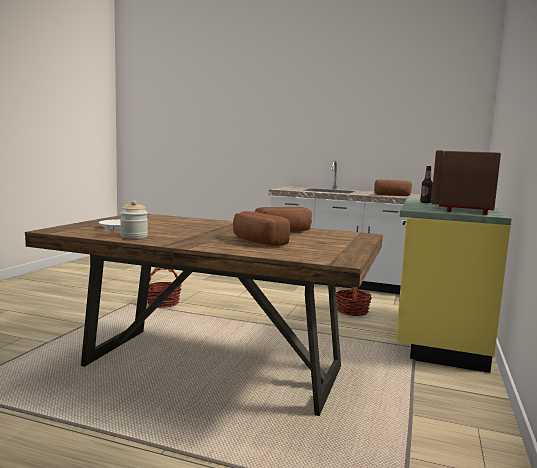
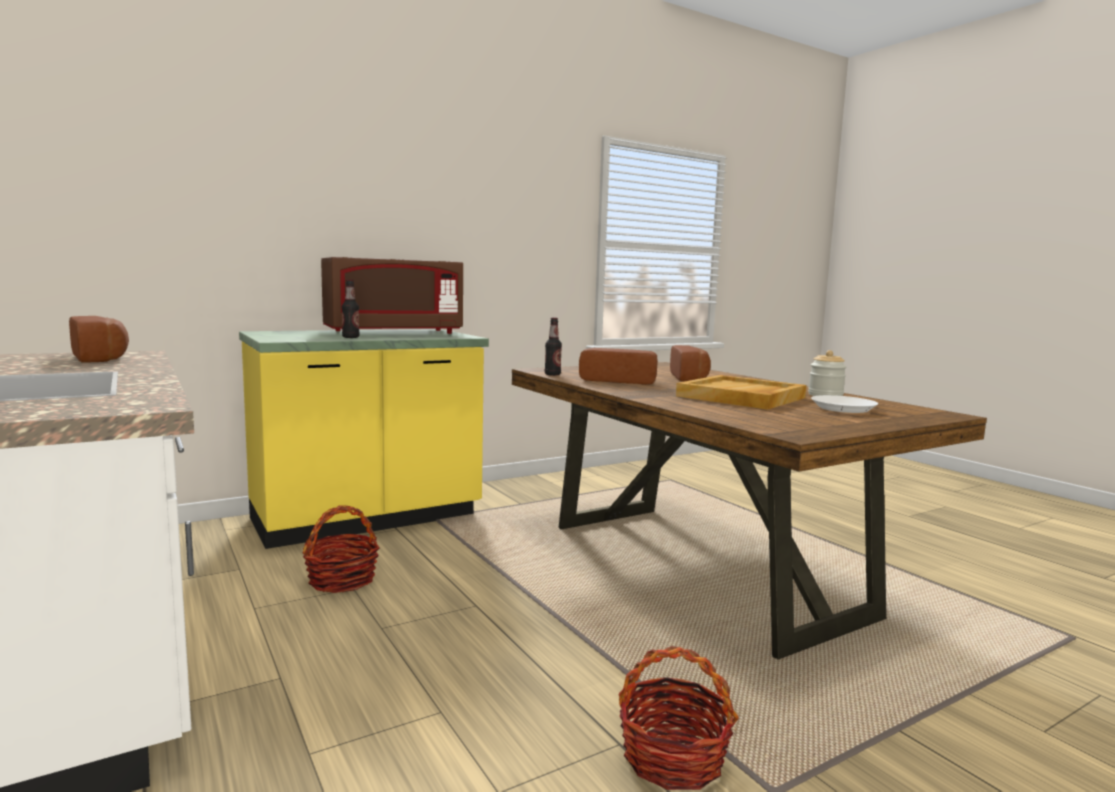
camera: 140 degrees left, 0 degrees up
none -> bottle [545,317,562,376]
none -> beige tray [676,375,806,410]

